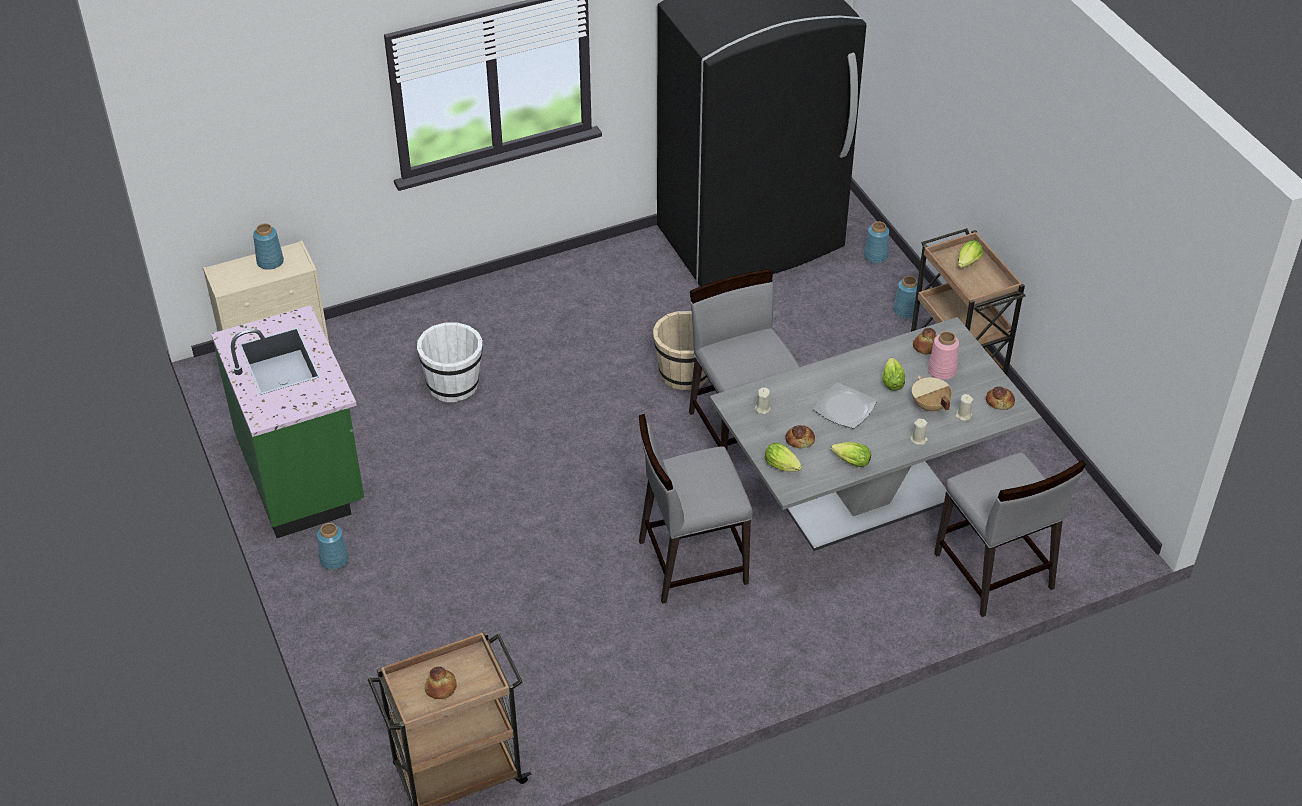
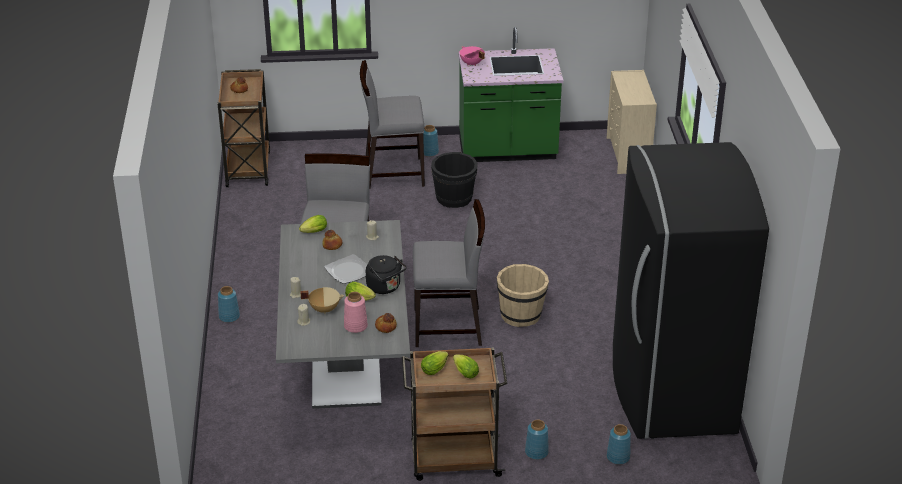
camera: 110 degrees right, 10 degrees down
blue vase [253,223,284,270] -> blue vase moved to [218,286,240,323]
white bucket [417,322,483,402] -> none
lettuce [831,442,871,467] -> lettuce moved to [421,351,449,375]
grey chair [934,452,1086,617] -> grey chair moved to [360,60,425,187]
bread [986,386,1015,410] -> none
none -> black kettle [366,255,406,294]
none -> black bucket [431,152,478,208]
none -> pink cooking pot [459,46,485,66]

